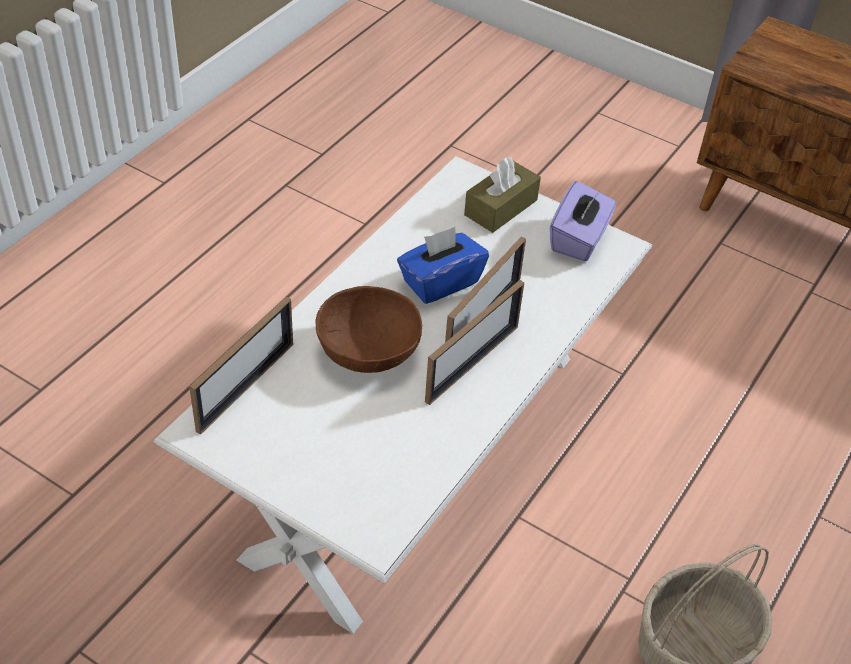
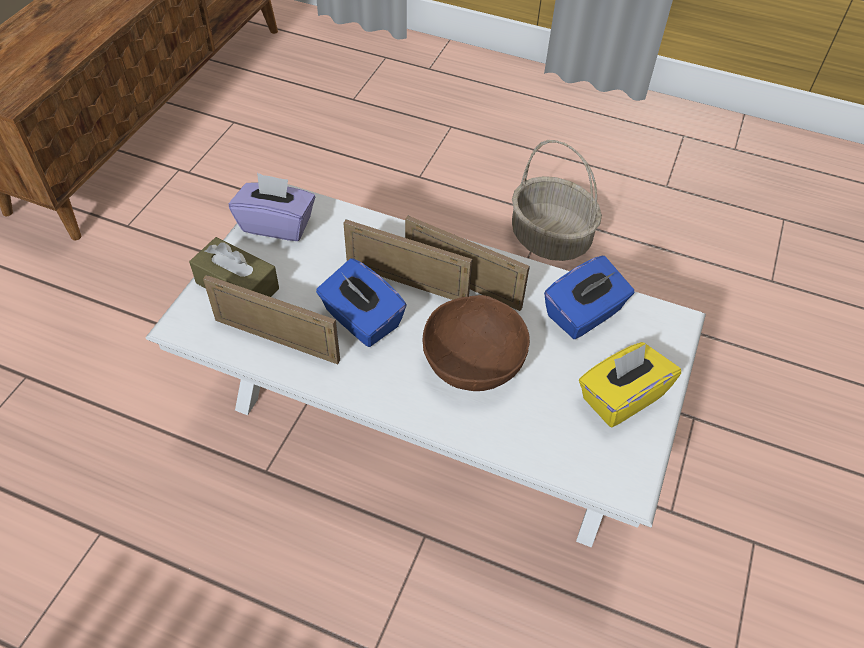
camera: 100 degrees left, 5 degrees up
picture frame [189,297,293,435] -> picture frame moved to [203,275,340,364]
none -> blue tissue box [544,256,634,339]
none -> yellow tissue box [579,342,681,427]

